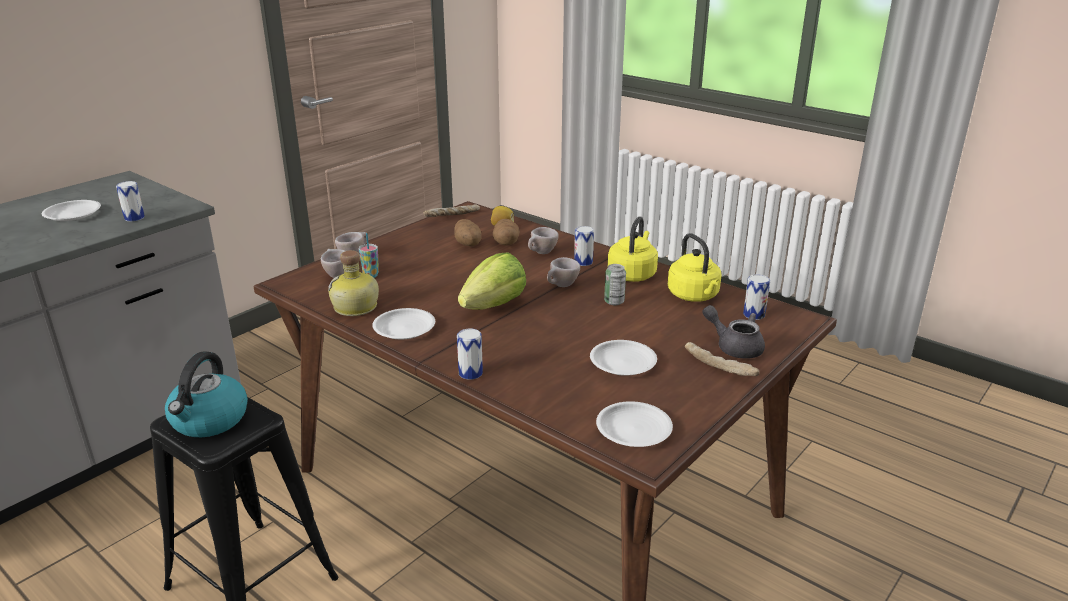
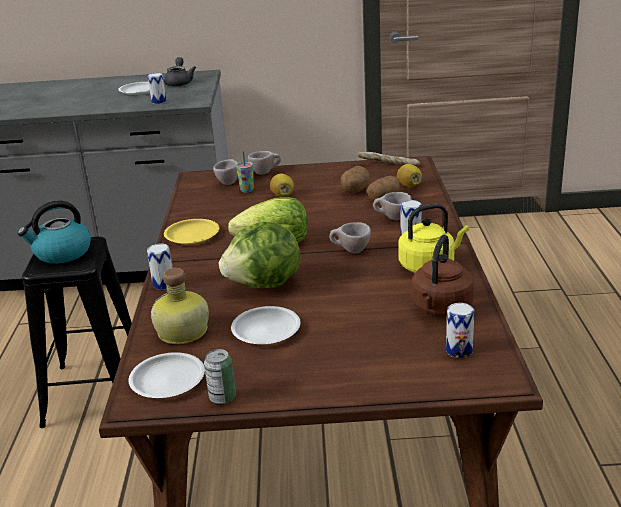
camera: 50 degrees right, 0 degrees up
bottle [328,250,379,316] -> bottle moved to [151,268,209,344]
white plate [372,308,435,339] -> yellow plate [164,219,219,244]
can [604,264,626,305] -> can moved to [204,349,236,404]
yellow kettle [668,233,722,302] -> brown kettle [412,235,474,316]
bread [685,342,760,376] -> none
grey teapot [702,305,765,359] -> grey teapot moved to [164,57,196,87]
none -> lettuce [219,222,300,288]
none -> lemon [270,173,294,197]

